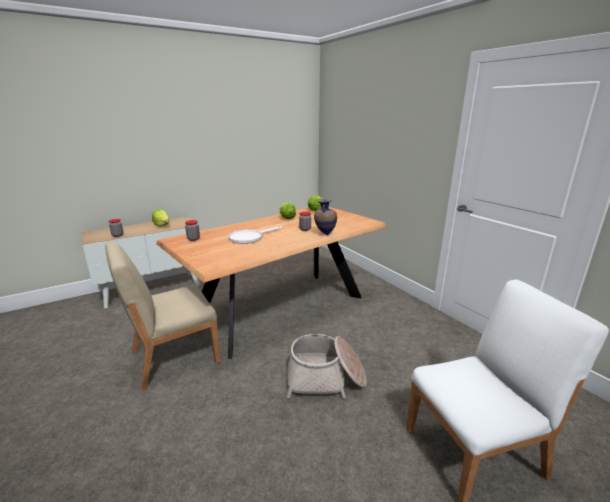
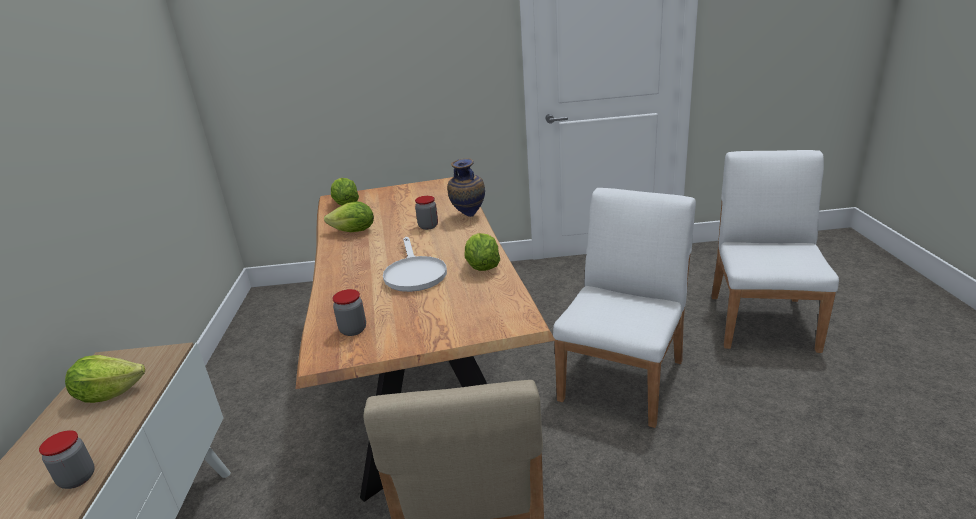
camera: 60 degrees left, 5 degrees up
basket [287,334,367,399] -> white chair [553,188,696,428]
none -> lettuce [465,233,500,271]

